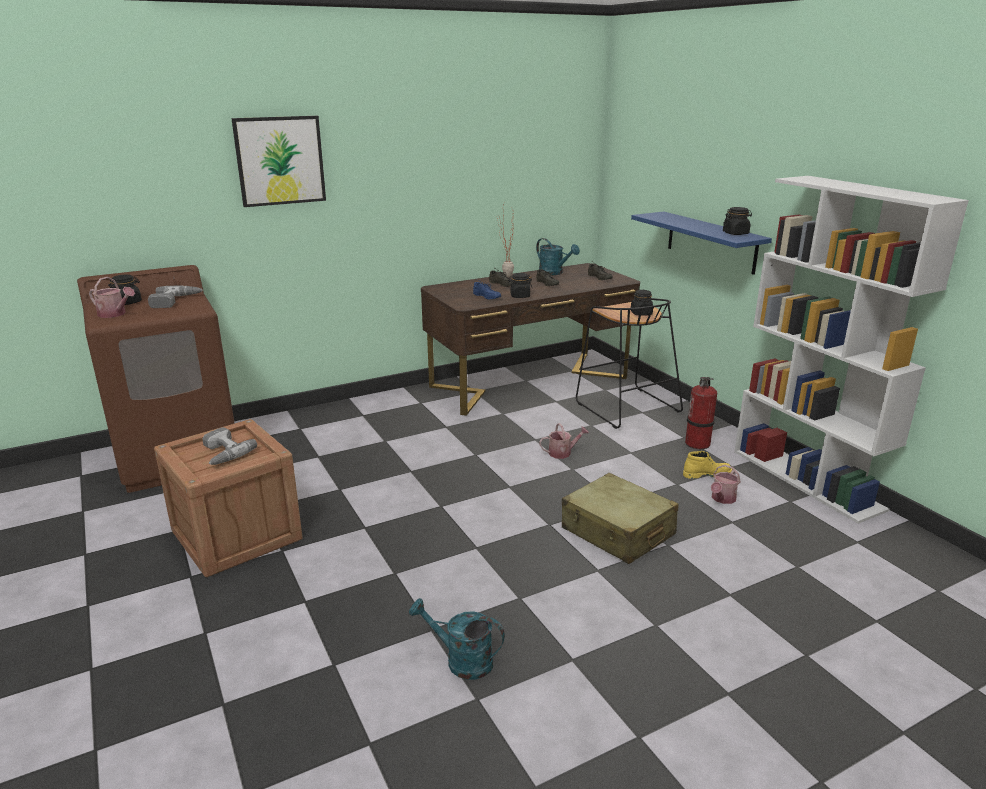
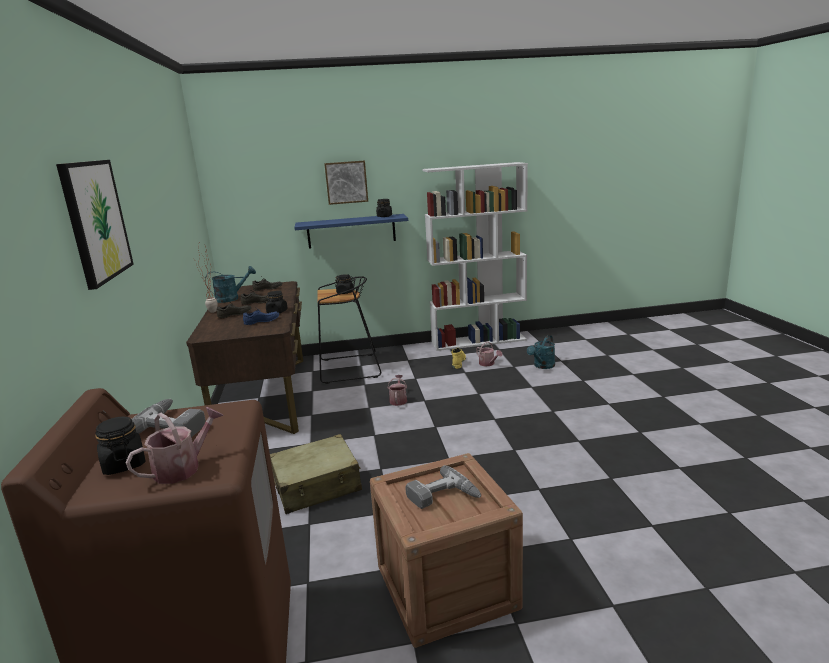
camera: 70 degrees left, 5 degrees down
turquoise watering can [409,598,505,680] -> turquoise watering can moved to [527,335,555,369]
beige suitcase [562,473,679,564] -> beige suitcase moved to [270,434,362,514]
fire extinguisher [685,377,717,449] -> none
none -> picture [324,161,368,205]

